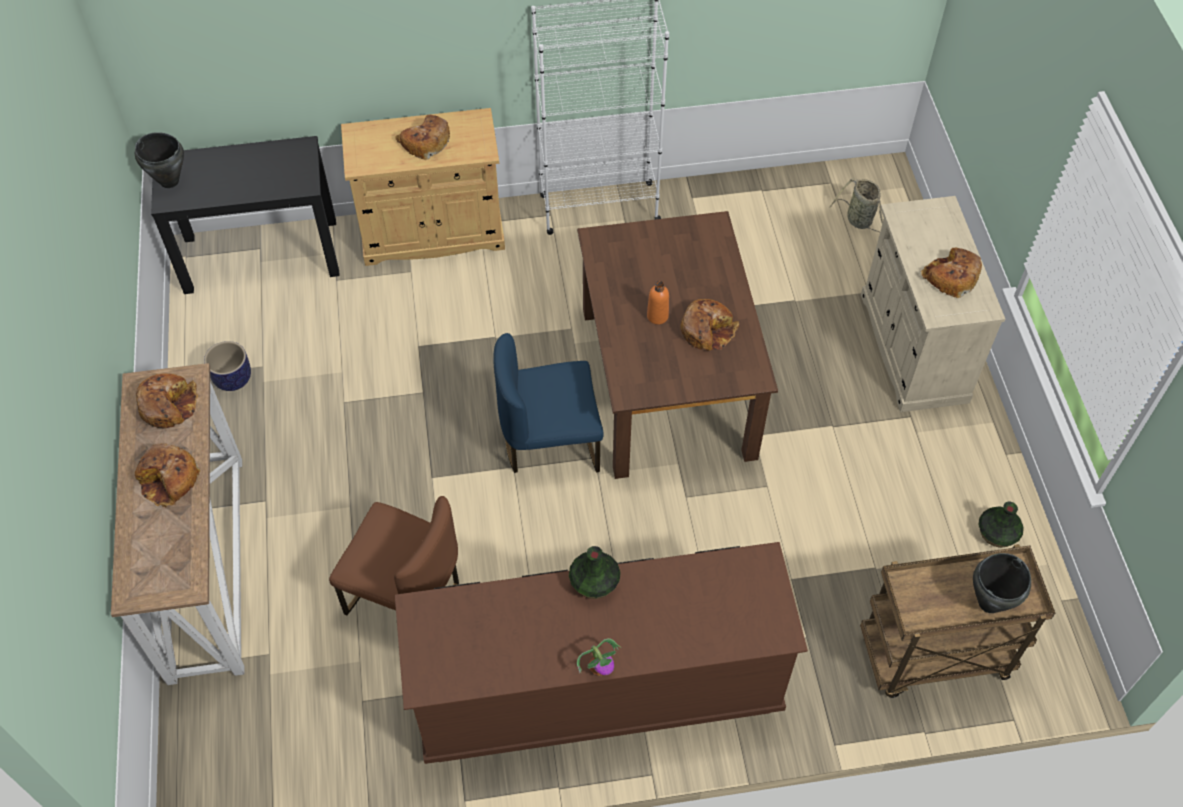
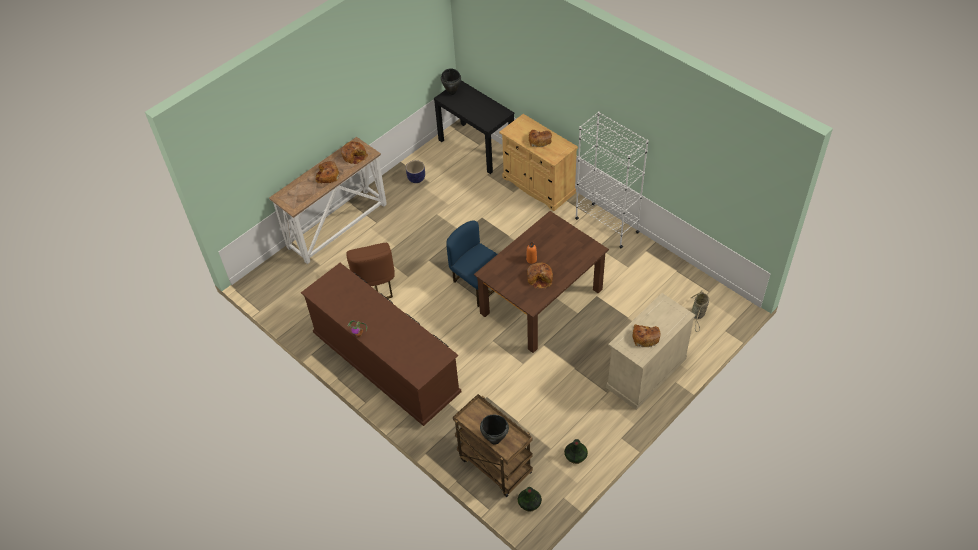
camera: 55 degrees right, 5 degrees down
vase [569,546,621,599] -> vase moved to [517,487,542,512]

